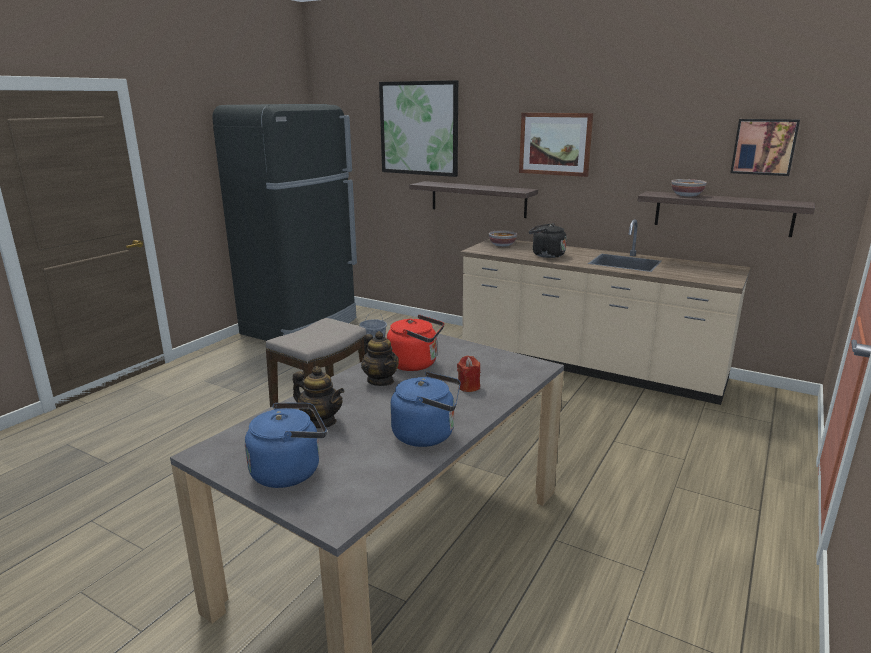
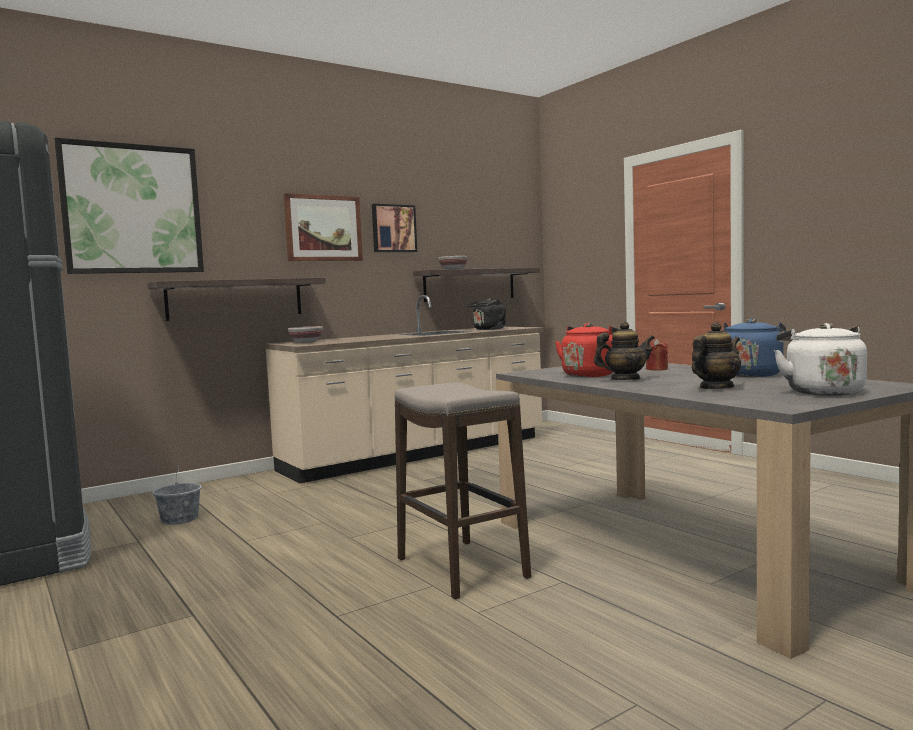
camera: 65 degrees left, 15 degrees down
blue kettle [245,403,327,488] -> white kettle [774,323,867,396]
black kettle [529,223,567,258] -> black kettle moved to [466,298,506,330]
picture [730,119,800,176] -> picture moved to [372,204,417,252]

